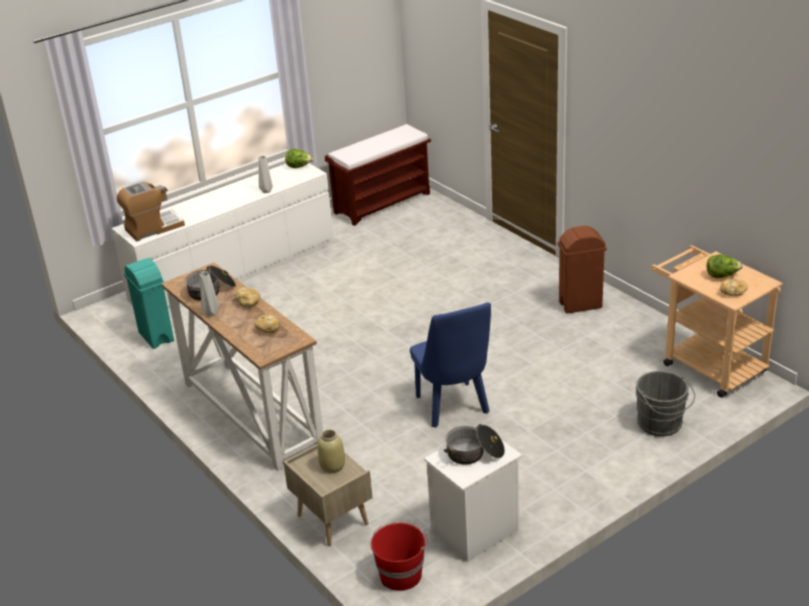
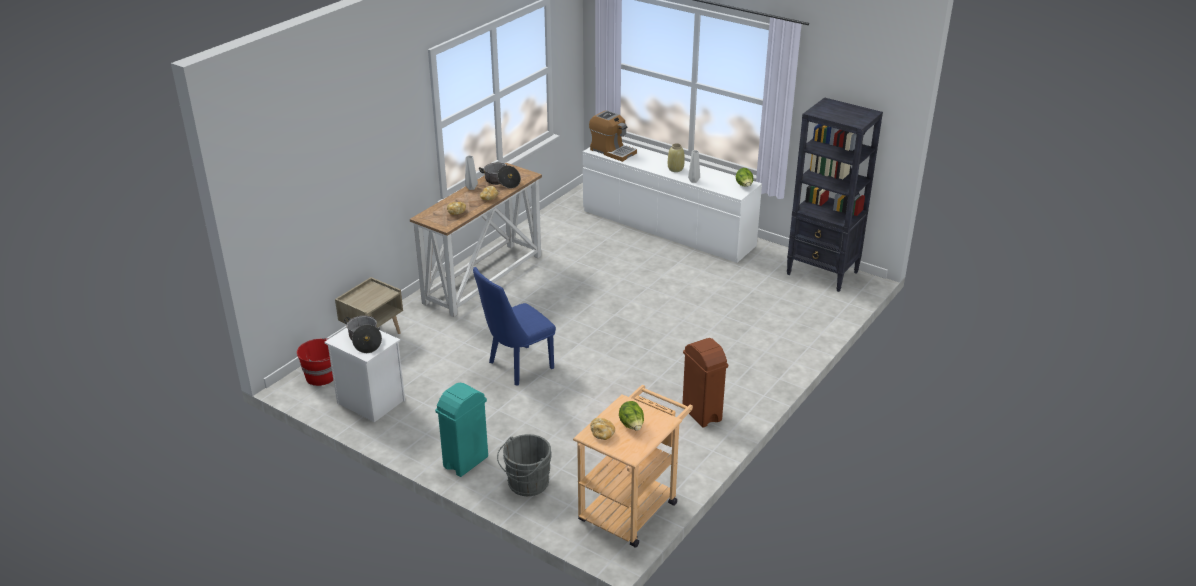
camera: 70 degrees right, 0 degrees up
turquoise trash can [124,258,174,349] -> turquoise trash can moved to [435,383,488,477]
beige vase [317,429,345,473] -> beige vase moved to [668,143,685,172]
brown bench [325,124,431,226] -> black bookcase [787,97,883,292]

